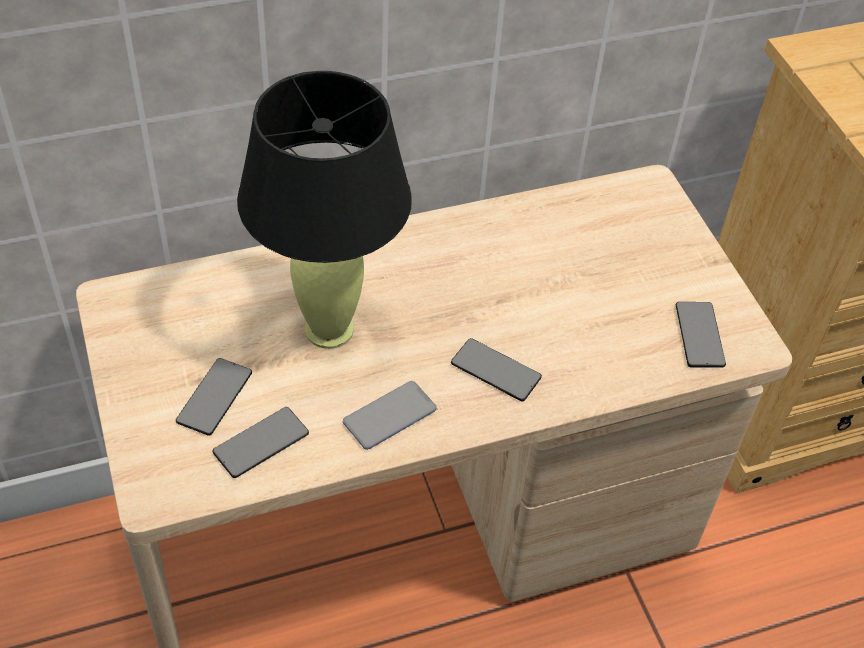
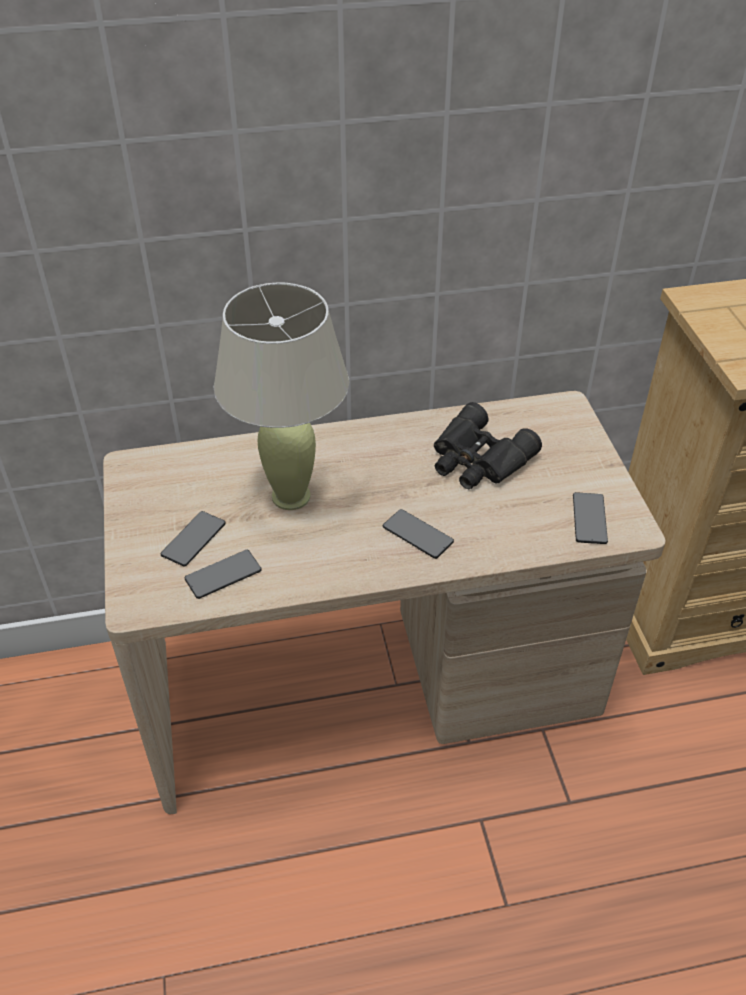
camera: 10 degrees right, 5 degrees down
black table lamp [237,71,412,349] -> beige table lamp [213,282,349,510]
phone [343,381,437,450] -> none
none -> black binoculars [434,402,542,490]

